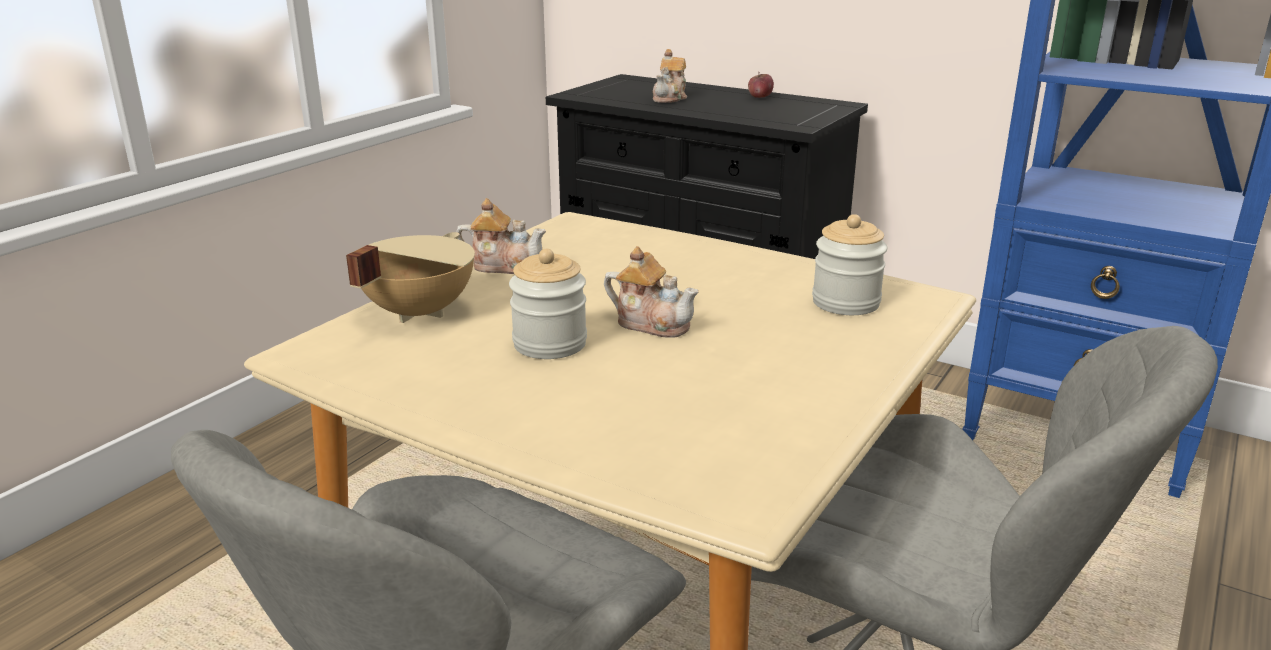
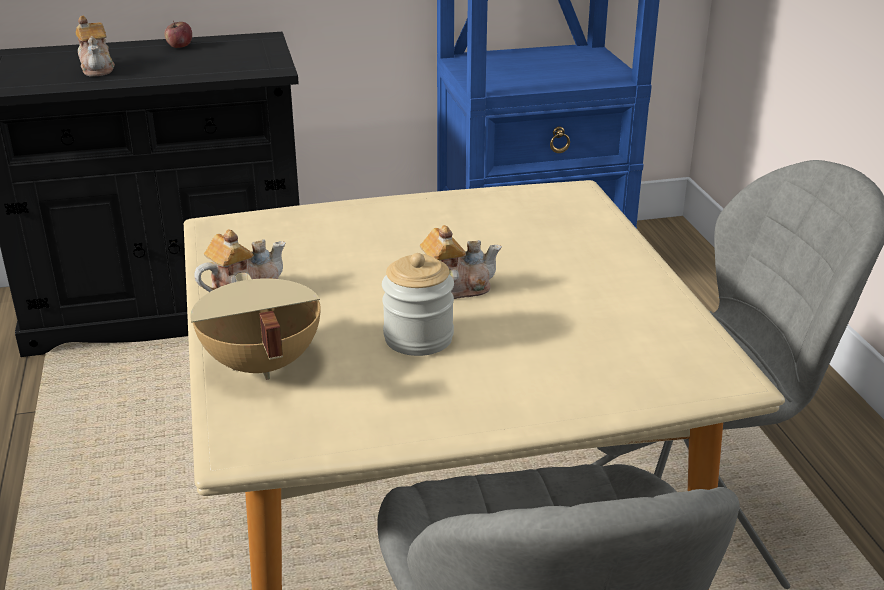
camera: 45 degrees left, 5 degrees up
jar [812,214,887,315] -> none

